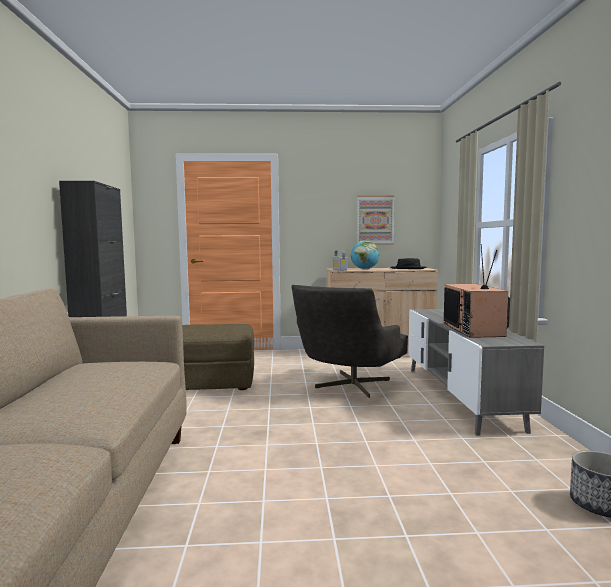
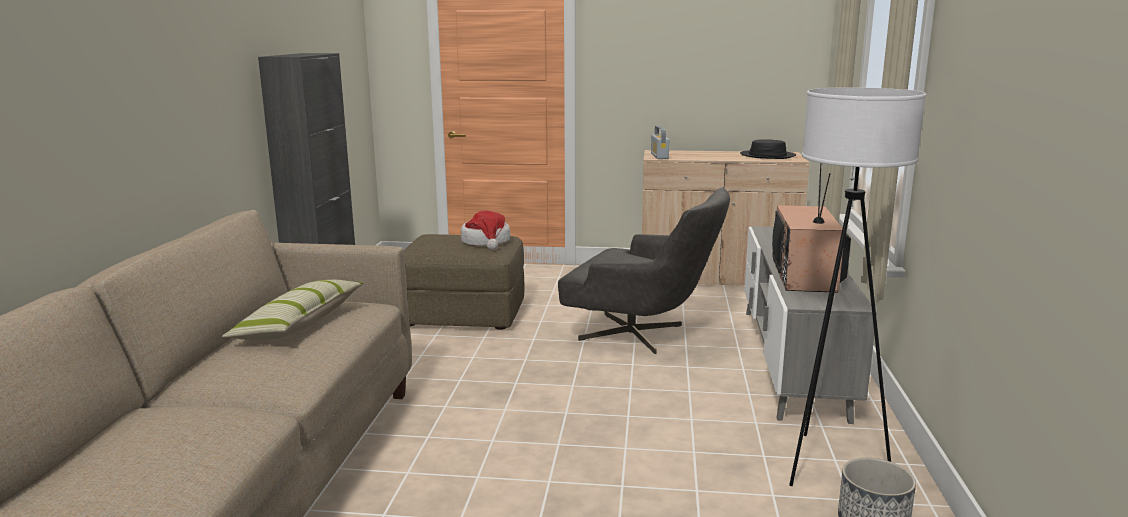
camera: 10 degrees right, 10 degrees up
grey armchair [292,285,408,398] -> grey armchair turned 105 degrees counterclockwise [558,187,730,354]
globe [351,241,379,269] -> none
picture [357,196,394,245] -> none
none -> pillow [222,280,363,340]
none -> hat [461,211,510,250]
none -> white floor lamp [789,87,926,486]

